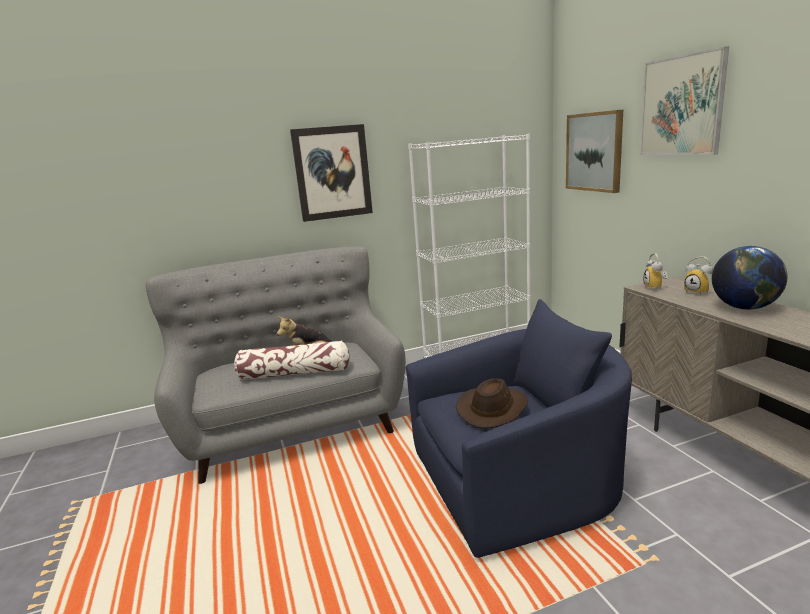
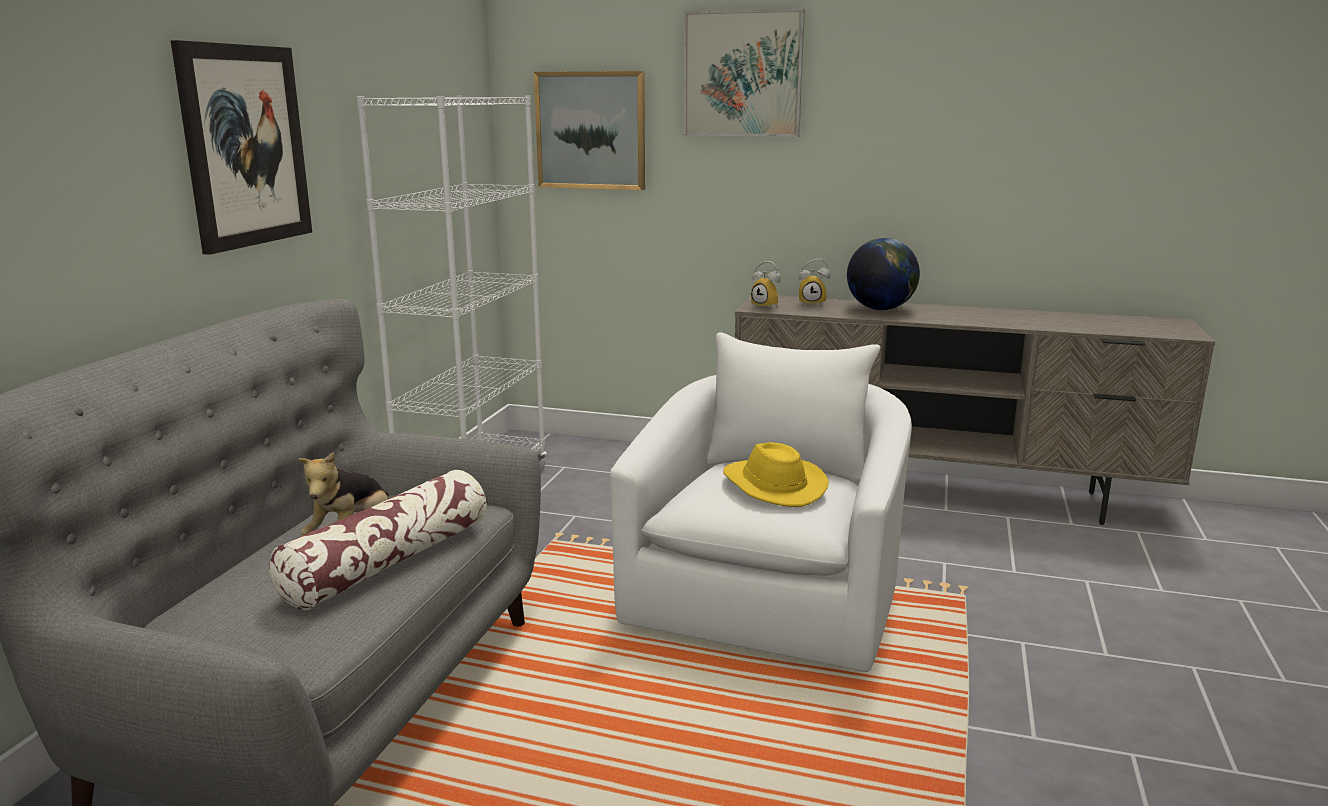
camera: 55 degrees left, 0 degrees up
blue armchair [406,299,632,558] -> white armchair [610,332,912,672]
brown hat [456,378,528,428] -> yellow hat [723,442,829,507]

